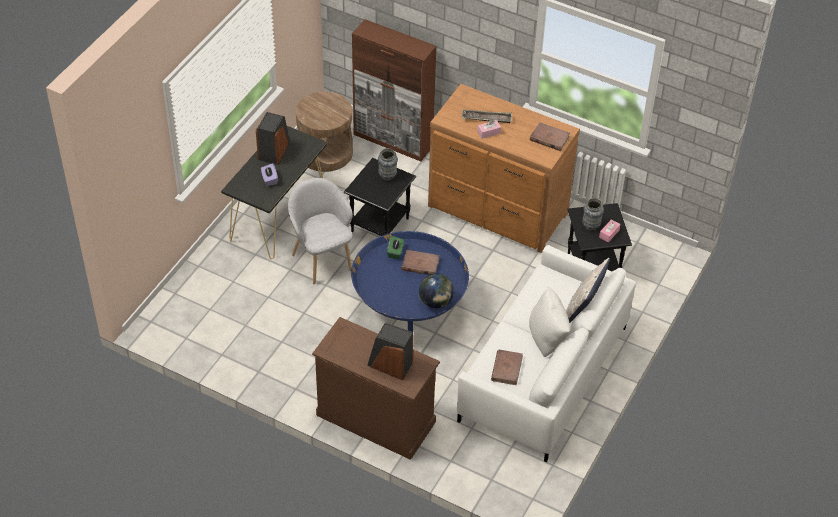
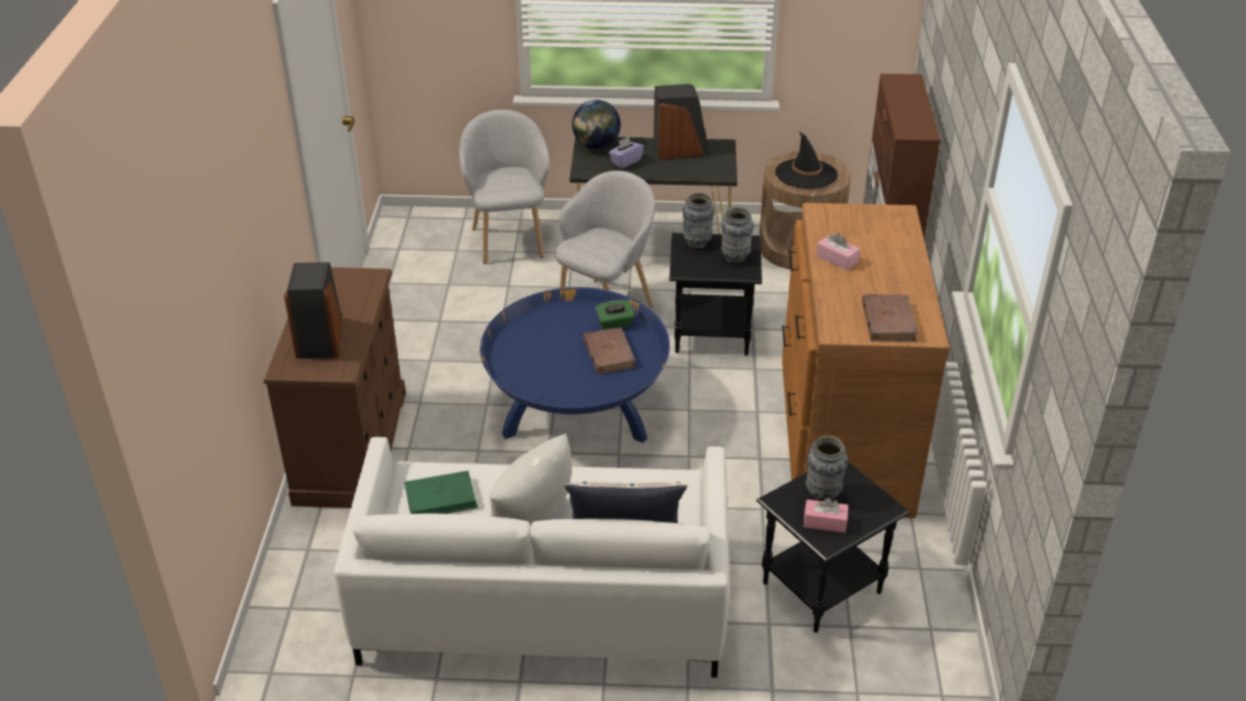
camera: 65 degrees right, 10 degrees down
globe [419,273,454,308] -> globe moved to [572,100,621,149]
tray [462,110,512,124] -> none
brown book [491,349,523,385] -> green book [405,471,478,514]
none -> grey armchair [459,110,550,264]
none -> vase [683,192,715,248]
none -> black hat [775,131,838,189]

